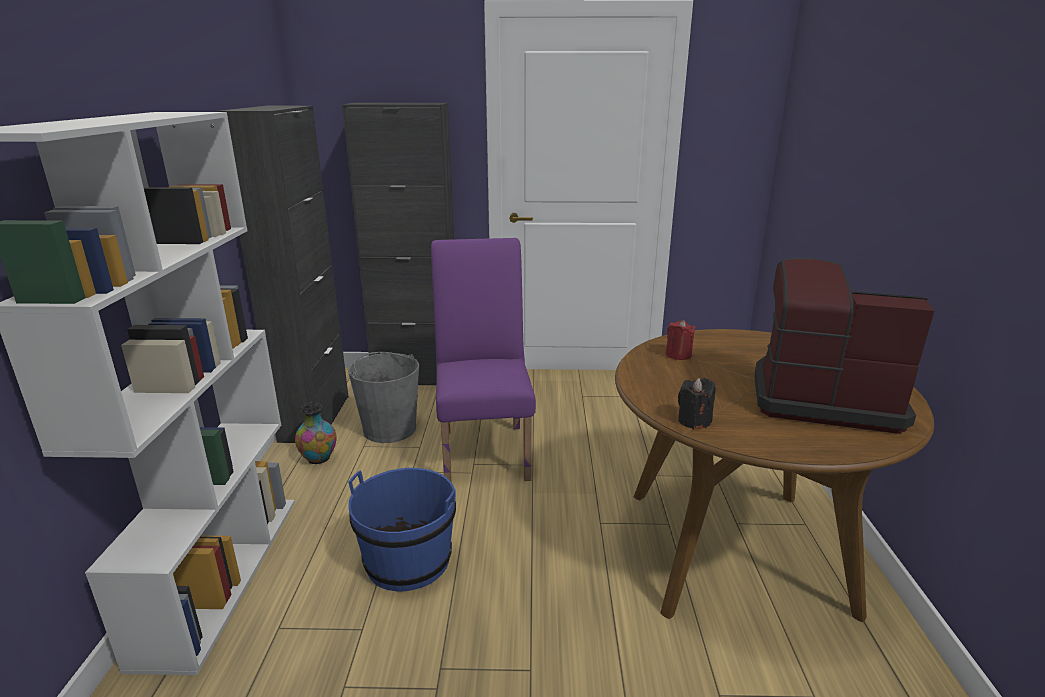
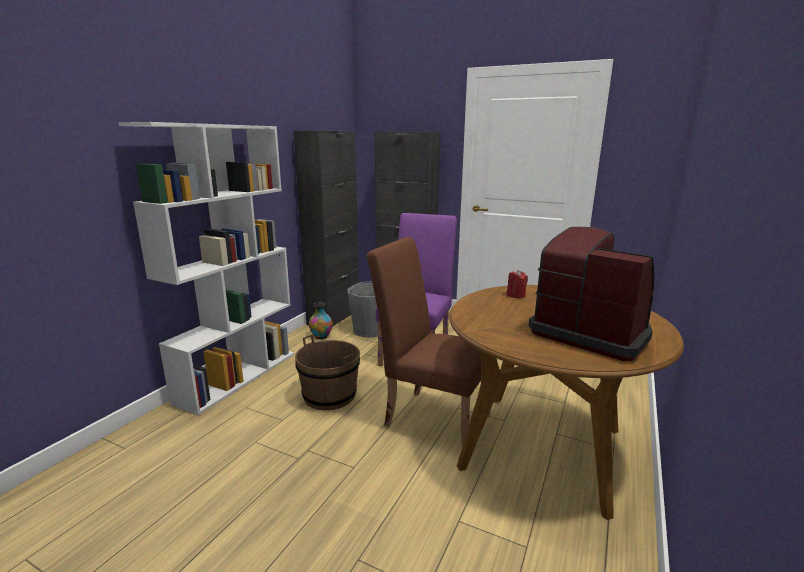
camera: 25 degrees right, 5 degrees down
blue bucket [348,468,456,592] -> brown bucket [295,334,360,410]
black candle [678,378,715,429] -> none
none -> brown chair [367,236,491,446]

